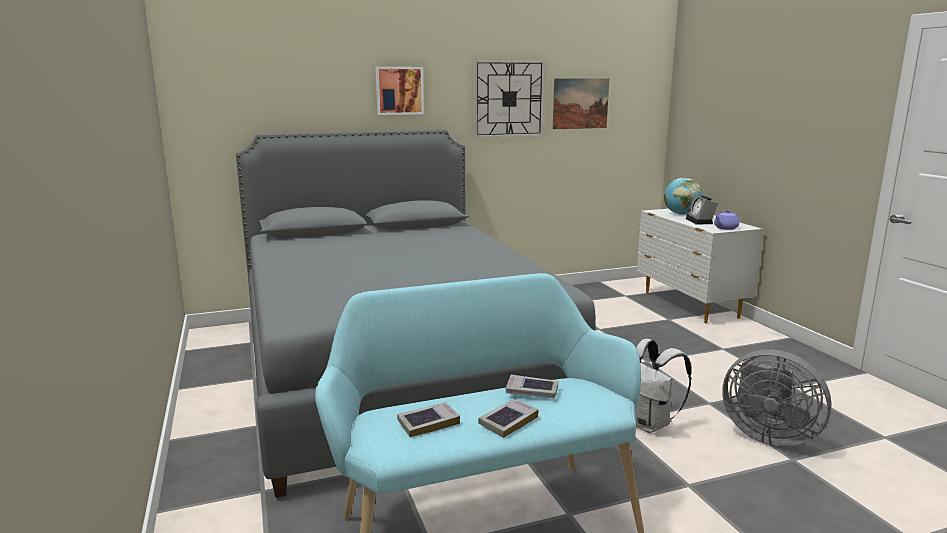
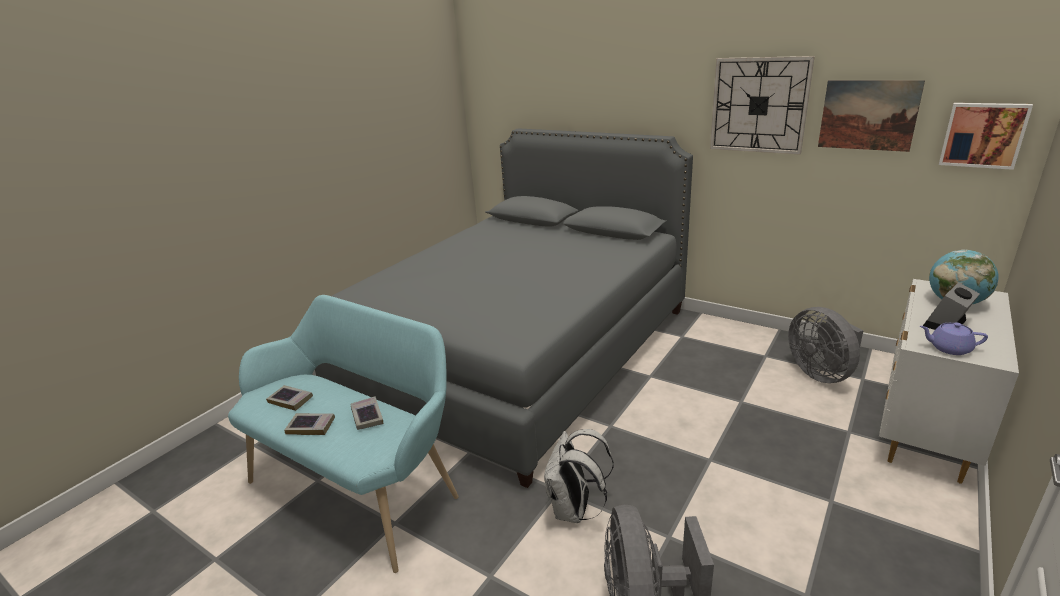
camera: 55 degrees right, 10 degrees up
picture [375,67,424,115] -> picture moved to [939,103,1033,170]
none -> grey fan [788,307,864,383]

